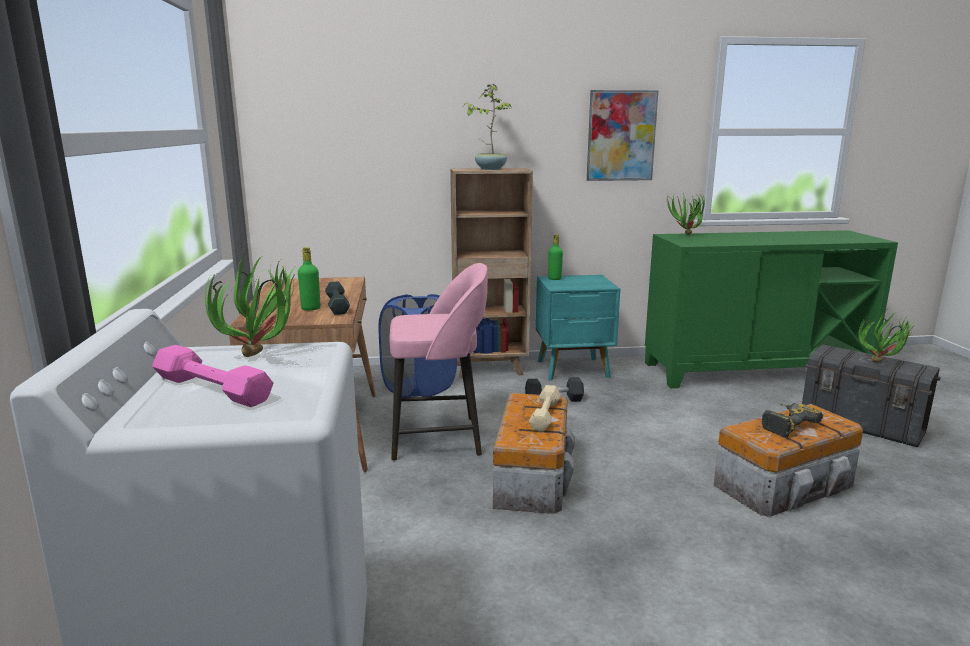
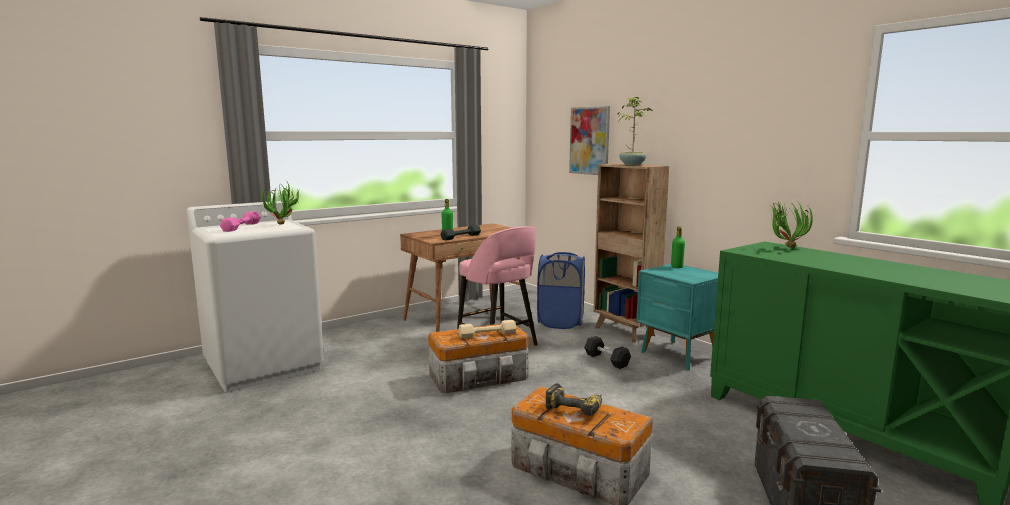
camera: 60 degrees right, 5 degrees down
picture [587,90,659,181] -> picture moved to [569,106,610,175]
potted plant [858,310,916,362] -> none

